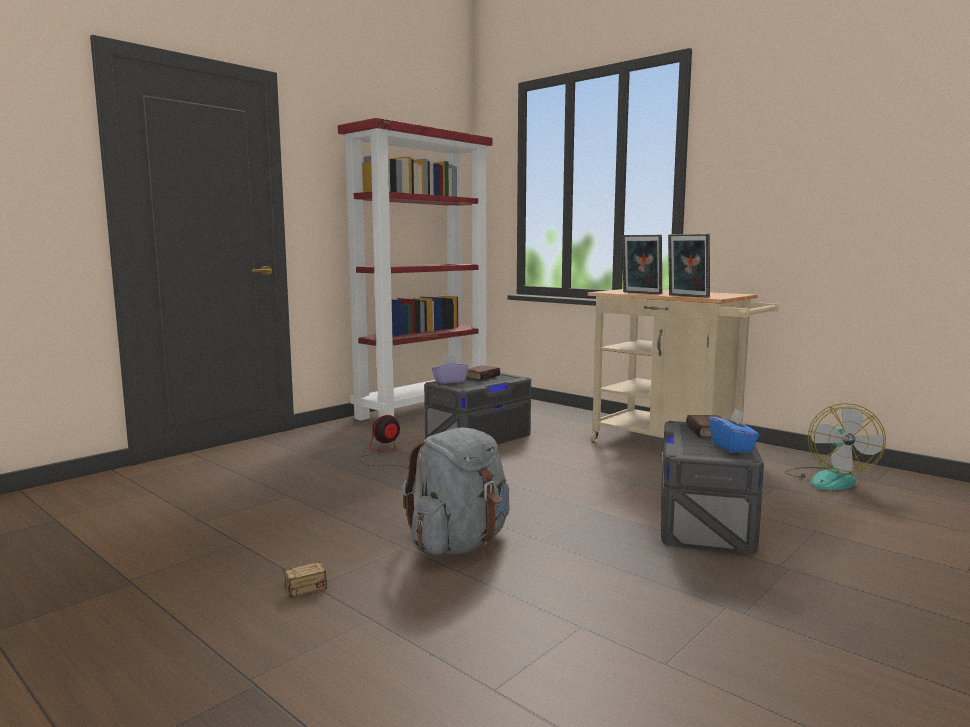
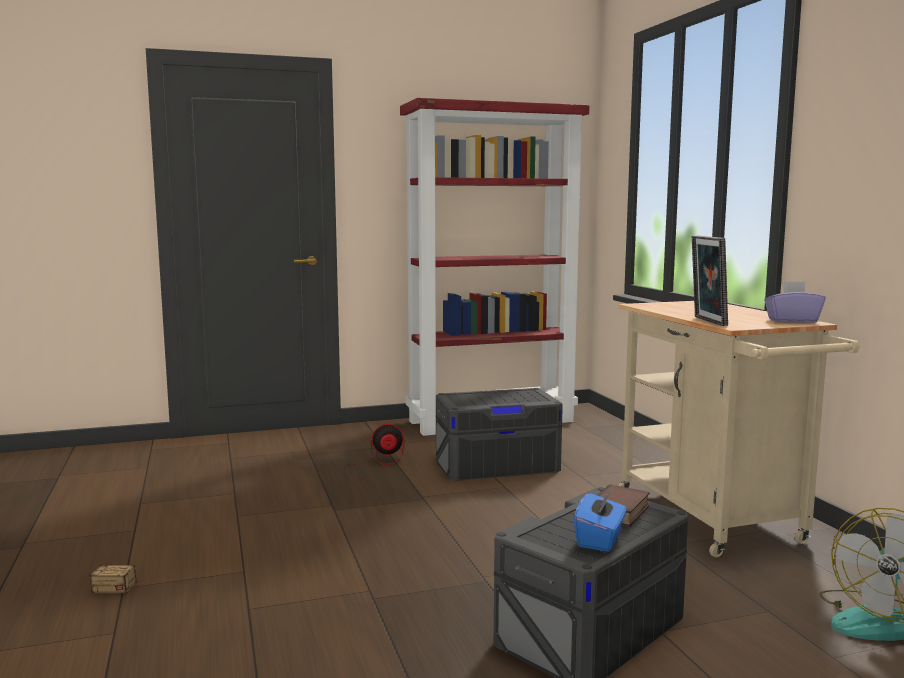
camera: 30 degrees right, 0 degrees up
grey backpack [402,428,510,555] -> none
purple tissue box [432,356,468,384] -> purple tissue box moved to [764,281,825,323]
book [466,365,500,380] -> none
picture frame [622,234,662,294] -> none

